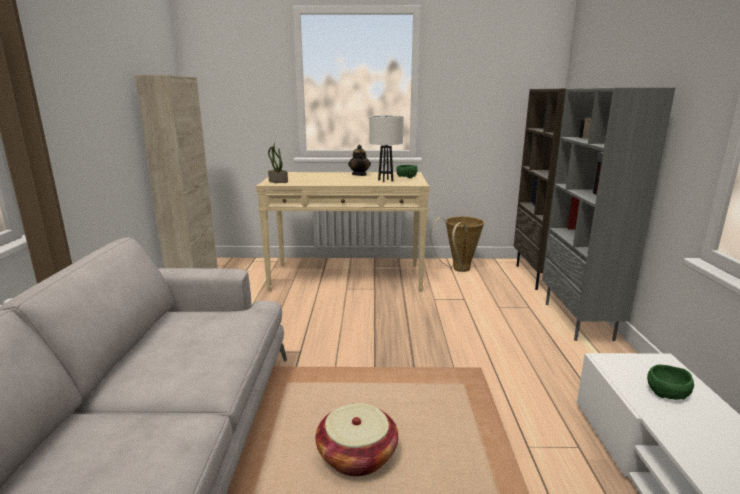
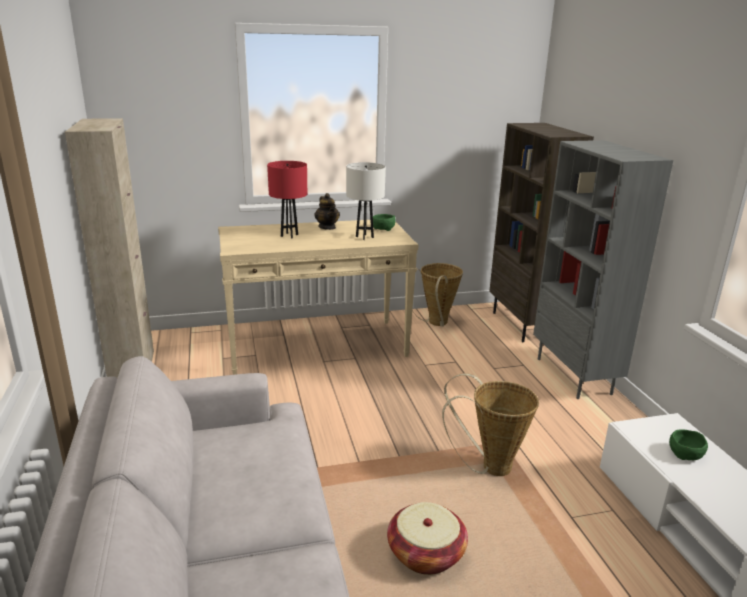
camera: 15 degrees left, 5 degrees up
potted plant [268,143,288,183] -> none
none -> red table lamp [267,161,307,238]
none -> basket [442,373,539,476]

